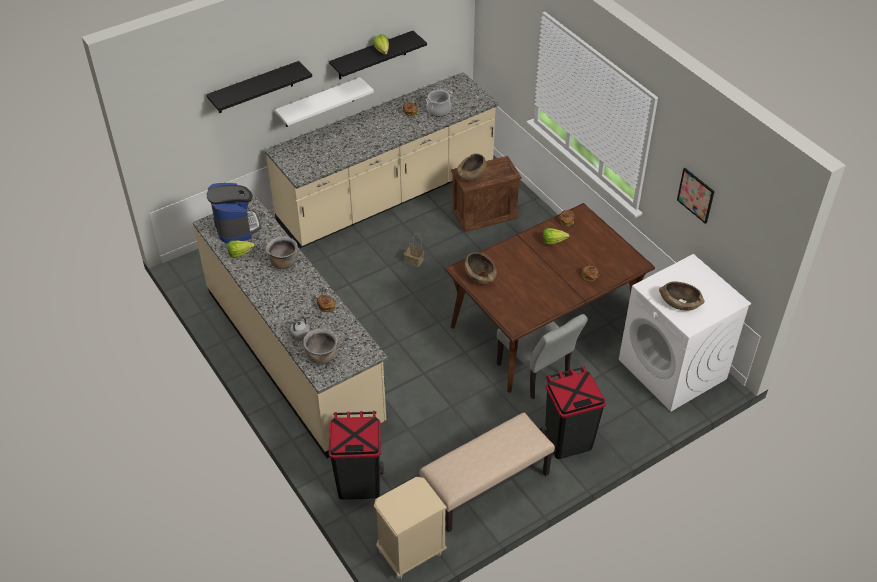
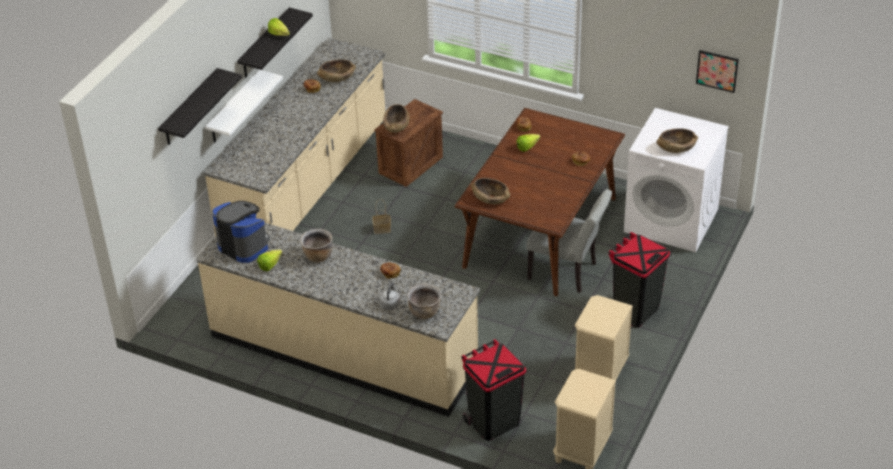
camera: 30 degrees left, 5 degrees down
beige bench [419,412,555,533] -> beige nightstand [575,295,633,380]
cooking pot [426,90,452,117] -> brown bowl [317,59,356,82]
picture [677,168,715,224] -> picture moved to [696,50,739,93]

